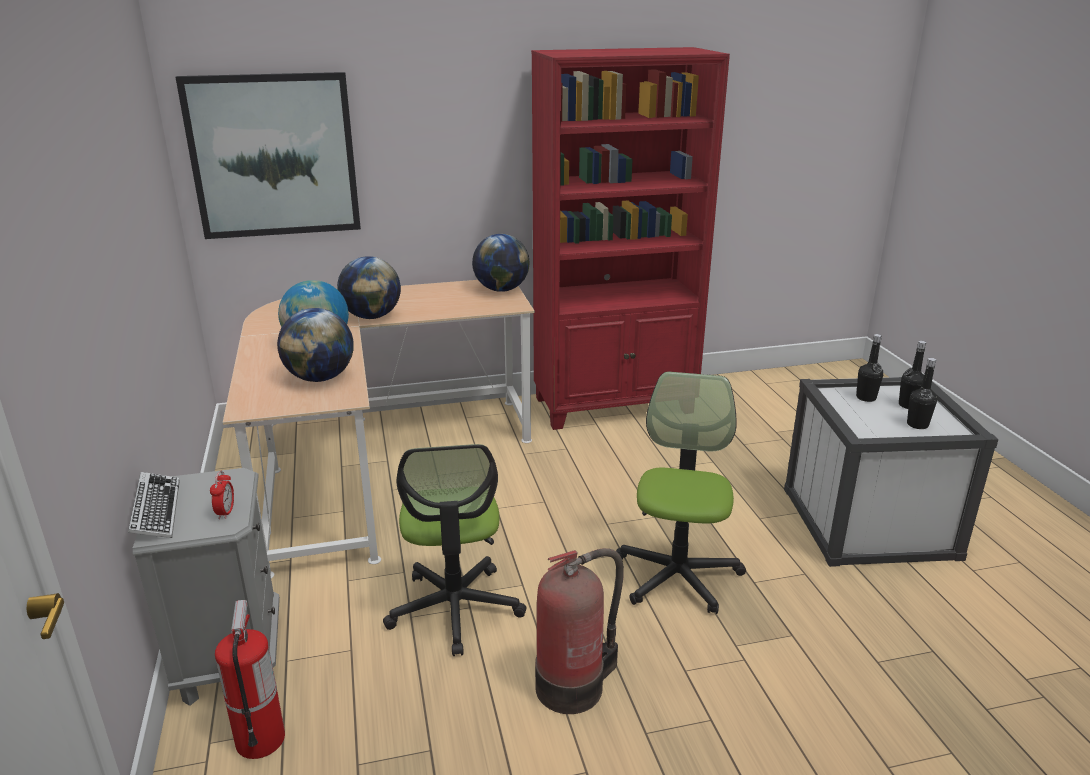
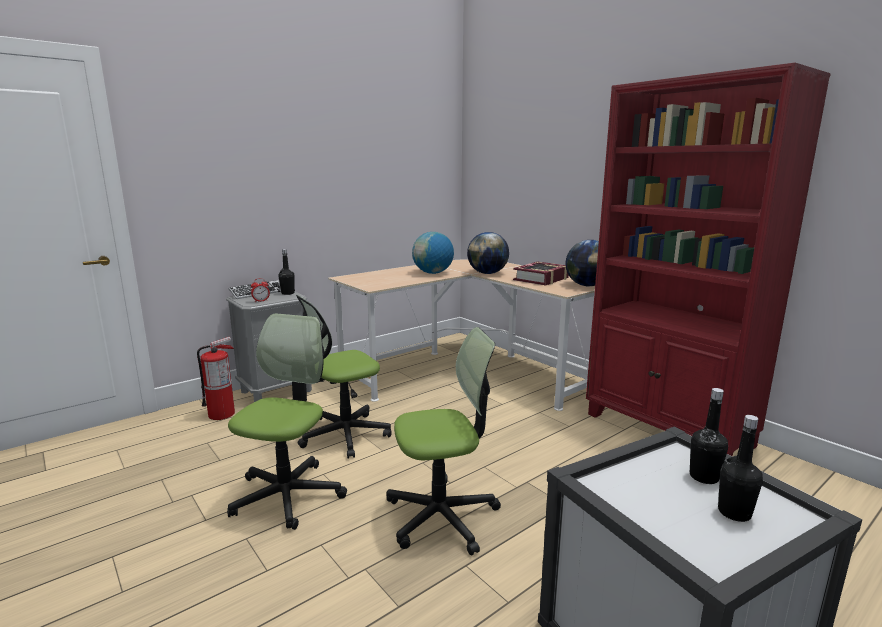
camera: 65 degrees right, 10 degrees down
picture [175,72,361,239] -> none
globe [277,308,353,382] -> none
fire extinguisher [535,548,624,714] -> office chair [227,313,347,530]
black bottle [907,358,937,429] -> black bottle moved to [279,249,295,295]
none -> book [513,262,569,286]

